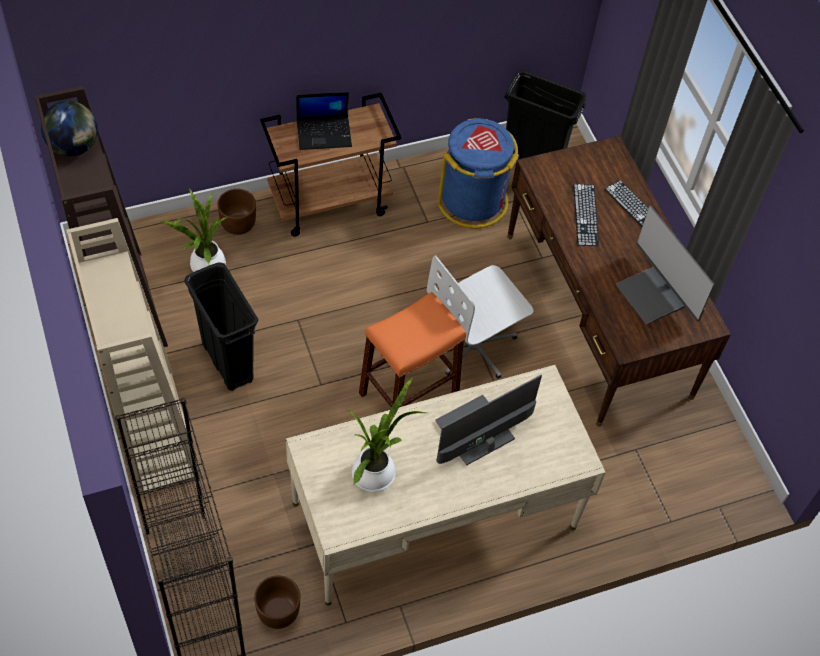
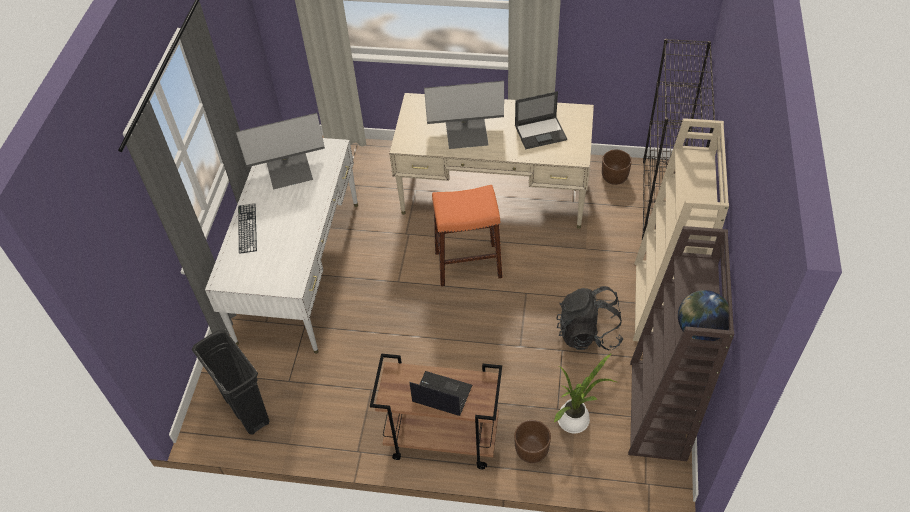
camera: 145 degrees left, 5 degrees down
black trash can [184,262,258,391] -> black backpack [556,286,623,351]
potted plant [347,376,426,492] -> laptop [515,91,567,149]
white office chair [427,255,534,379] -> none
blue trash can [438,118,519,229] -> none
brown desk [507,136,731,426] -> white desk [205,138,358,354]
keyboard [573,184,599,246] -> none
monitor [616,205,715,324] -> monitor turned 75 degrees clockwise [236,113,325,190]

